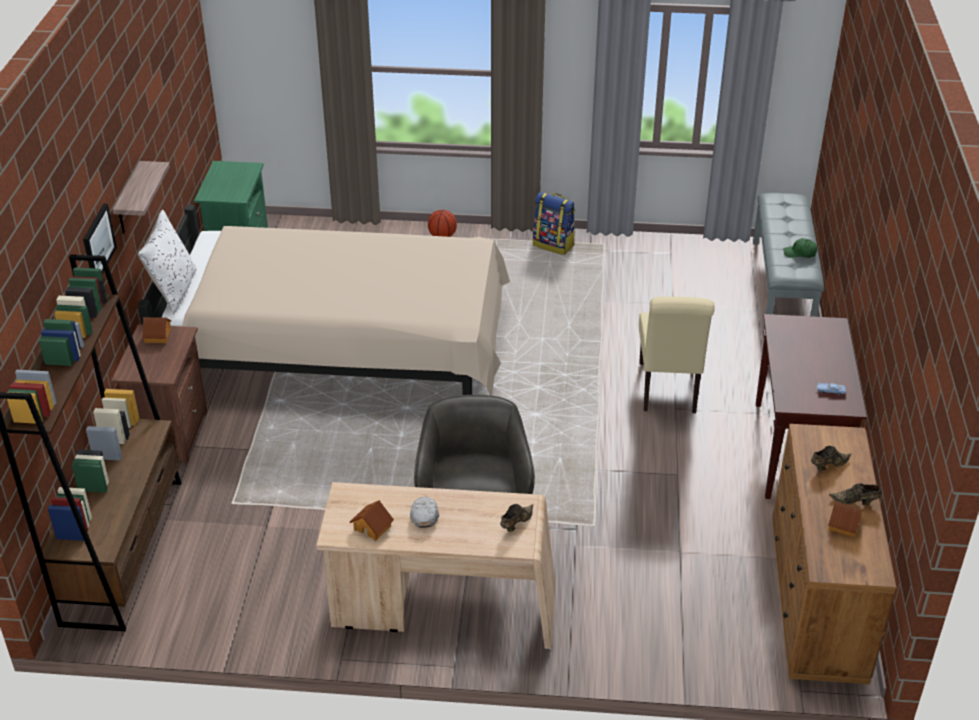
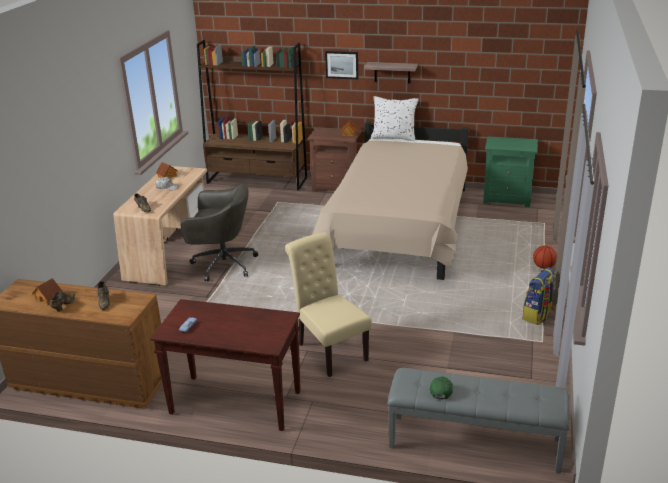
camera: 100 degrees right, 10 degrees down
beige chair [639,296,715,413] -> beige chair turned 45 degrees clockwise [285,232,372,377]

